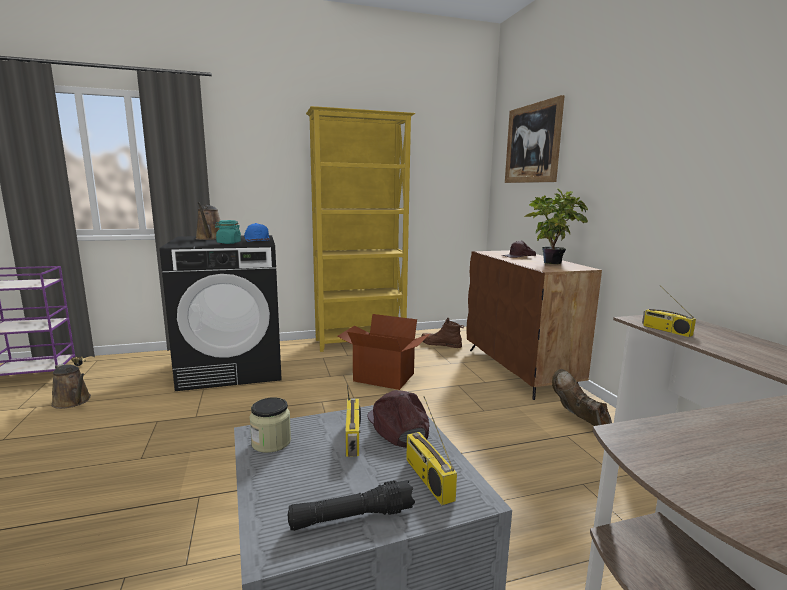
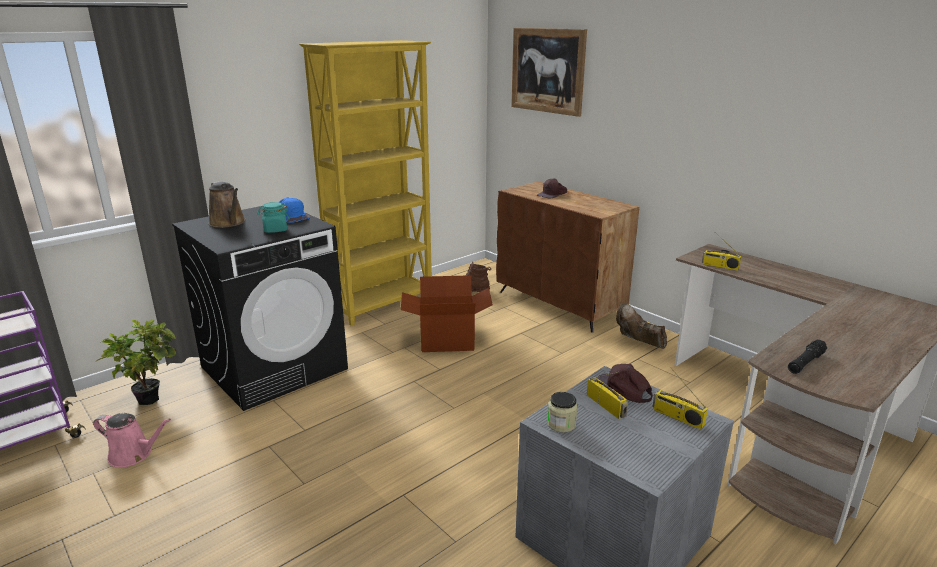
camera: 25 degrees left, 10 degrees up
brown watering can [51,363,91,409] -> pink watering can [93,413,171,468]
black flashlight [288,480,415,531] -> black flashlight moved to [788,339,827,374]
potted plant [524,188,588,264] -> potted plant moved to [96,320,177,405]

